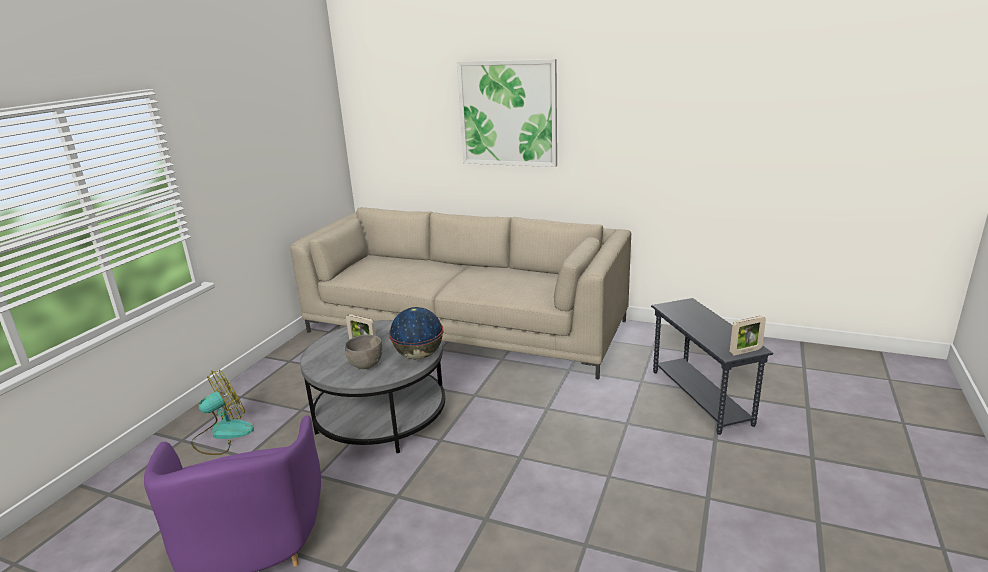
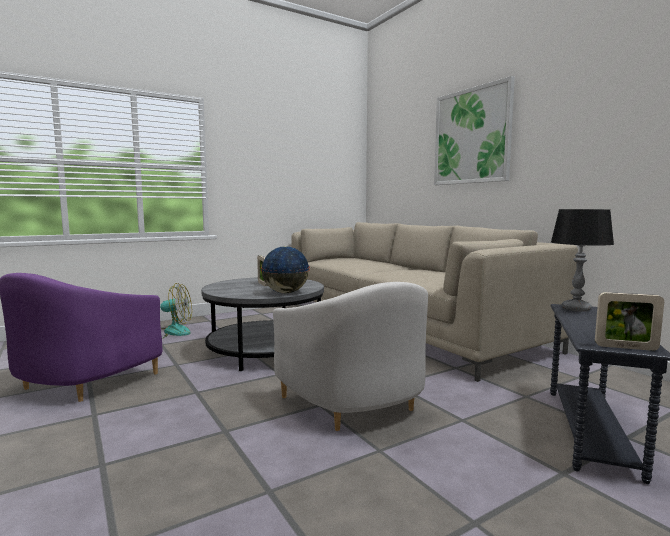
camera: 35 degrees right, 15 degrees down
grey bowl [345,335,382,369] -> none
none -> white armchair [273,282,428,431]
none -> table lamp [551,209,614,312]

